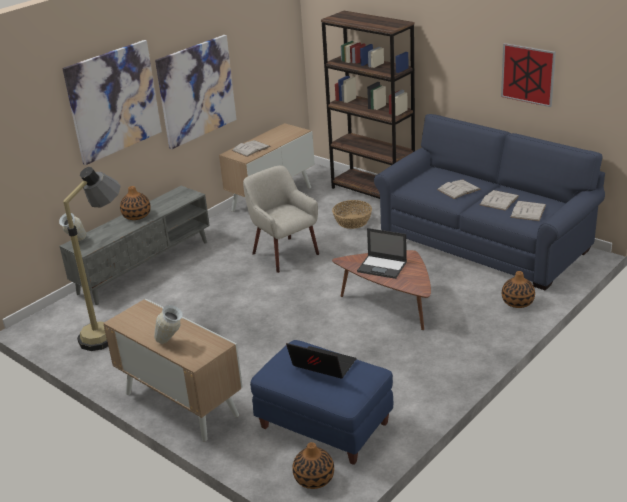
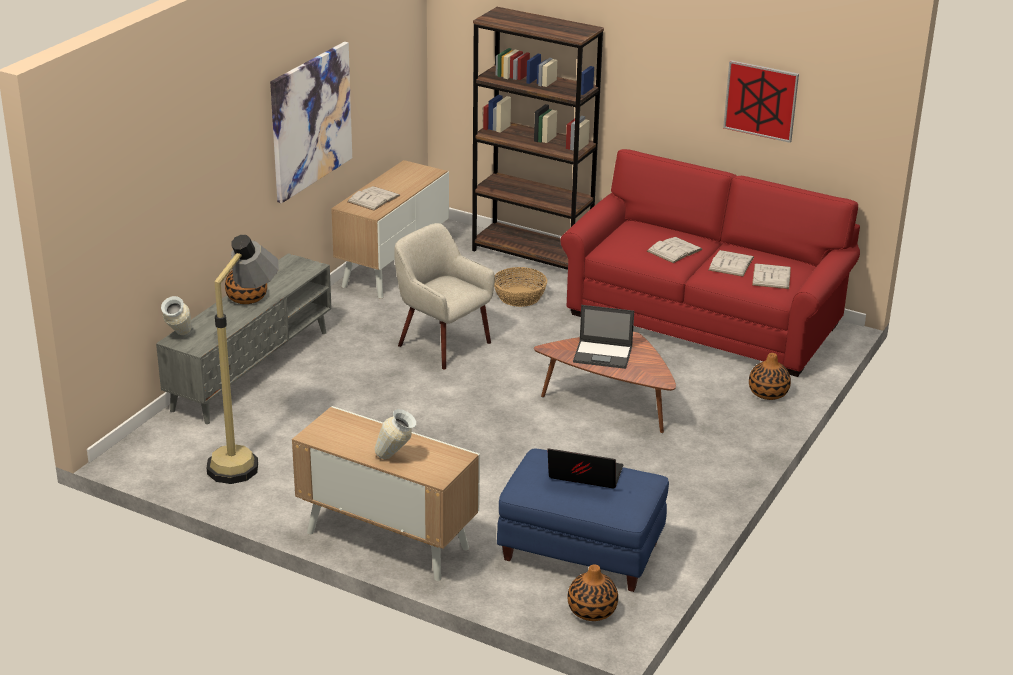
camera: 15 degrees left, 0 degrees up
picture [62,40,162,165] -> none
blue sofa [374,114,605,291] -> red sofa [561,149,860,377]

